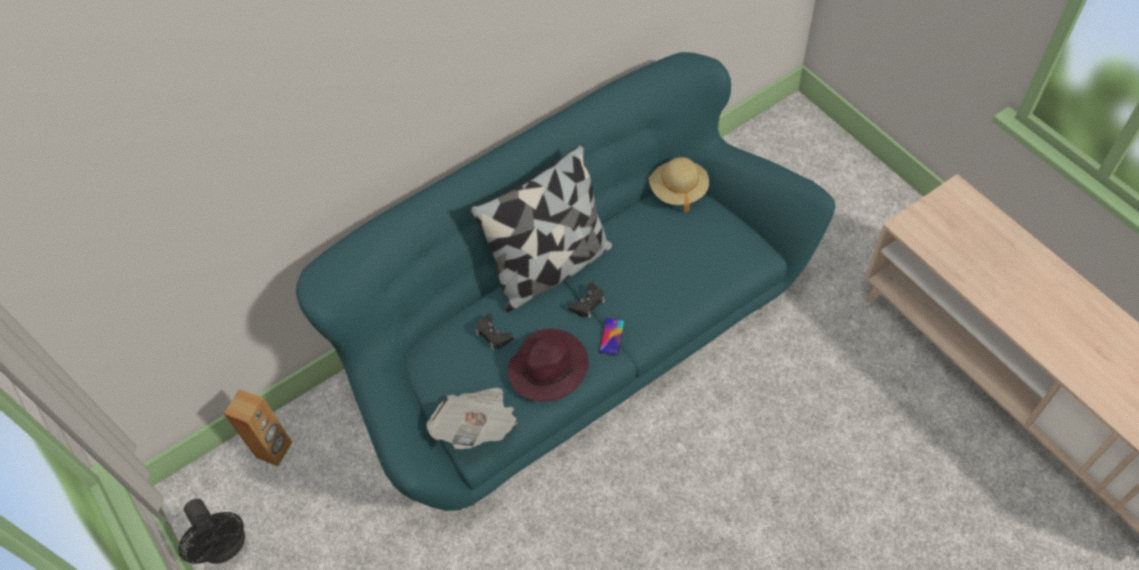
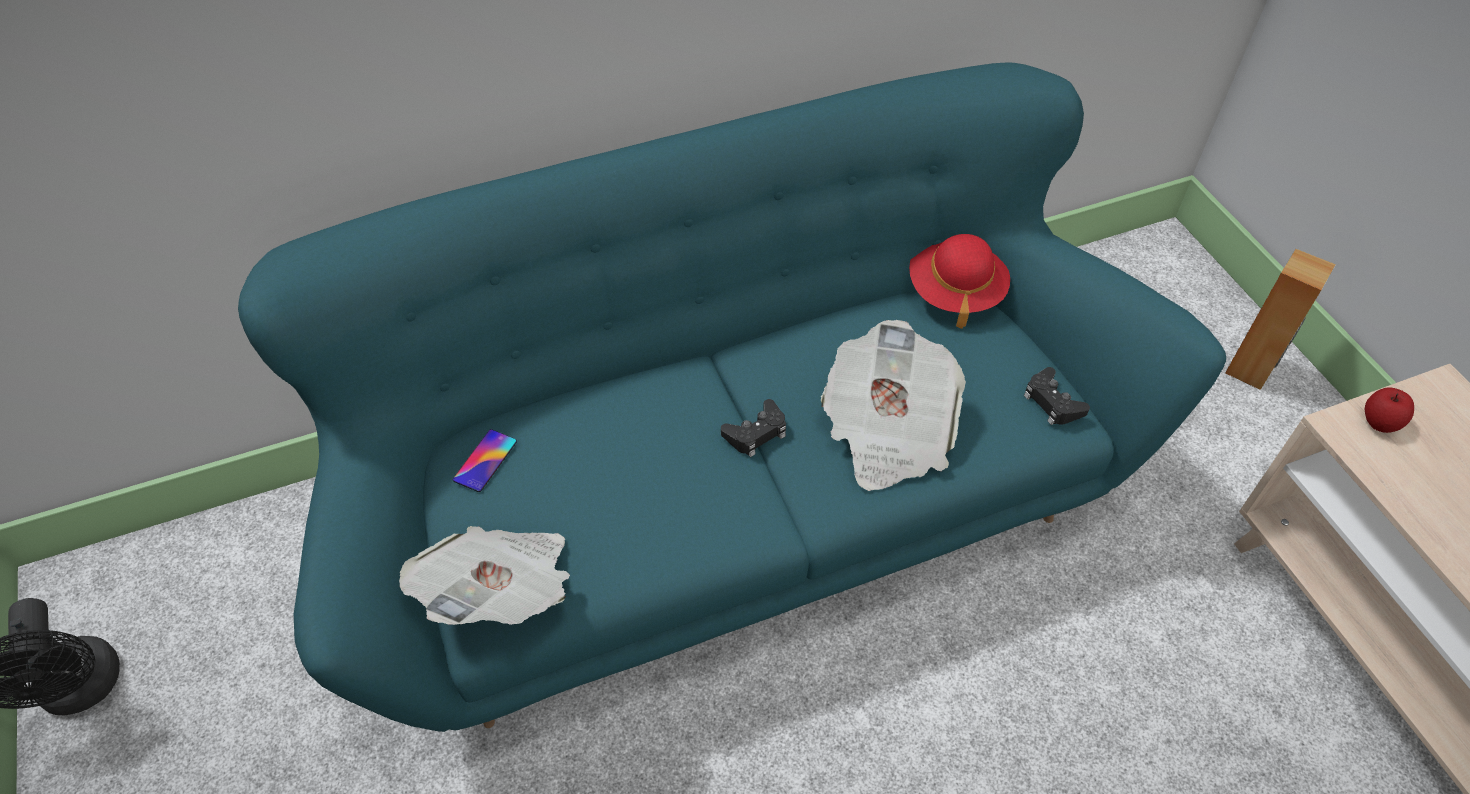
camera: 10 degrees right, 5 degrees down
brown speaker [224,389,292,466] -> brown speaker moved to [1225,249,1336,390]
pillow [469,144,613,312] -> none
black game controller [476,314,513,350] -> black game controller moved to [1024,367,1090,425]
purple hat [507,329,589,402] -> none
phone [599,318,625,355] -> phone moved to [453,429,517,492]
beige hat [648,157,709,212] -> red hat [909,234,1010,329]
none -> newspaper [821,320,966,491]
none -> apple [1365,388,1414,433]

